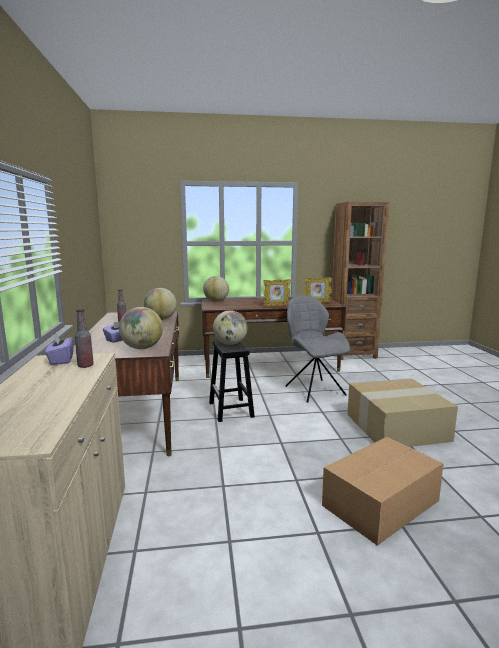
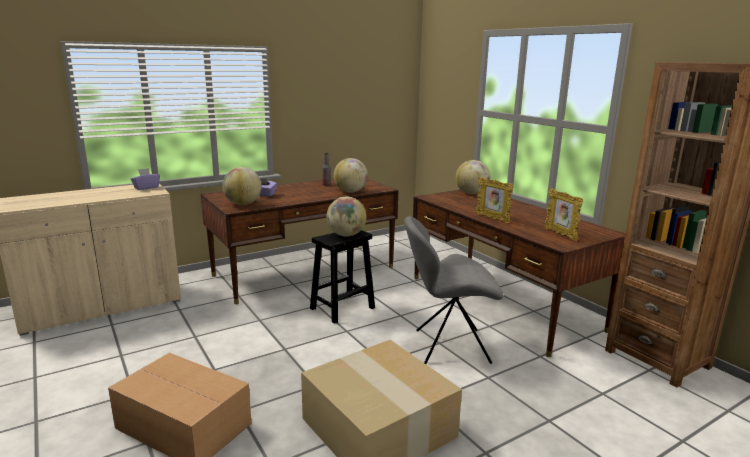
camera: 65 degrees right, 5 degrees up
bottle [75,309,94,368] -> none
grey chair [286,295,350,403] -> grey chair turned 135 degrees counterclockwise [404,216,503,364]

